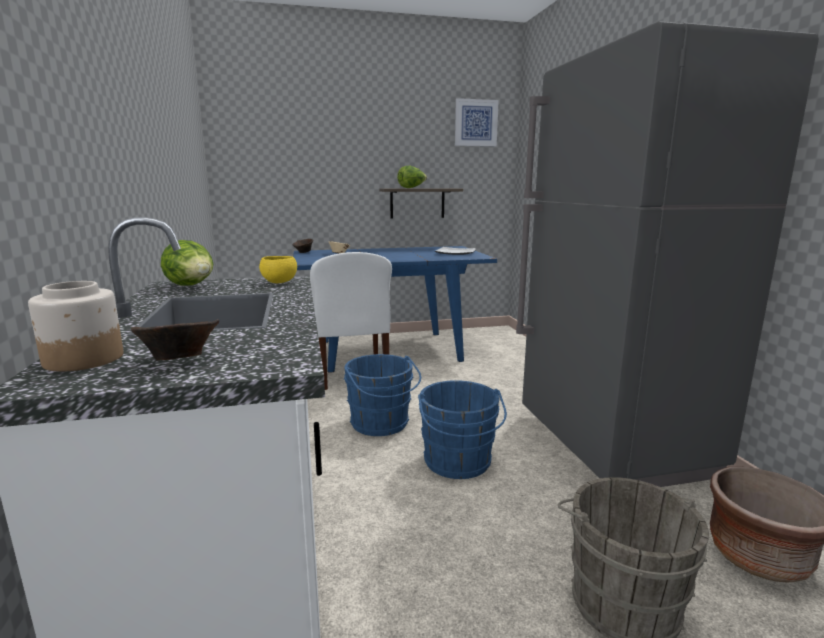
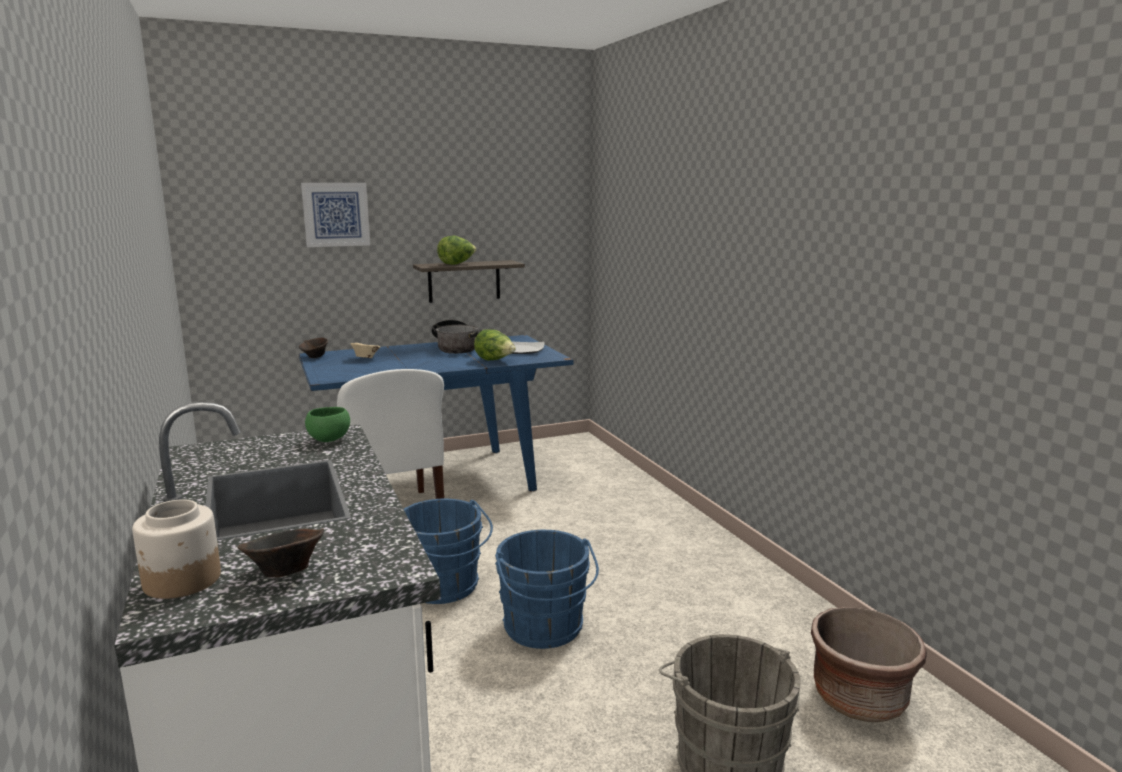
camera: 10 degrees left, 0 degrees up
lettuce [161,240,213,286] -> lettuce moved to [474,329,516,360]
yellow bowl [259,256,297,283] -> green bowl [305,407,350,442]
picture [455,98,499,146] -> picture moved to [301,183,370,247]
grey fridge [516,21,819,487] -> none
none -> cooking pot [431,320,482,354]

